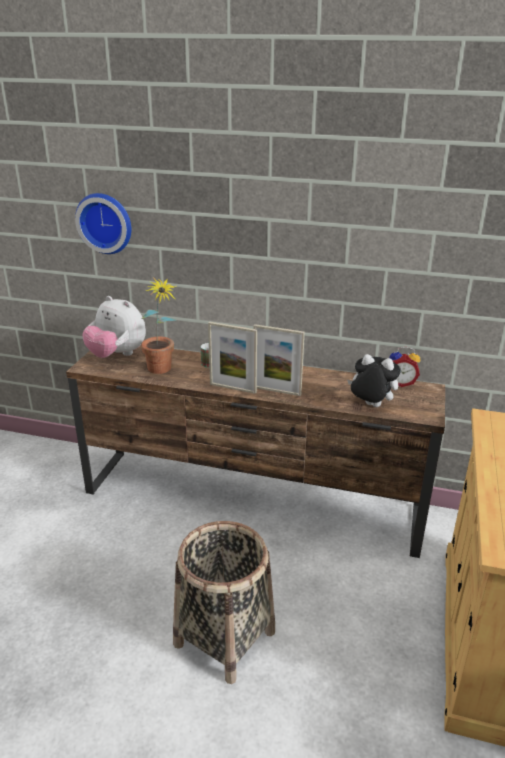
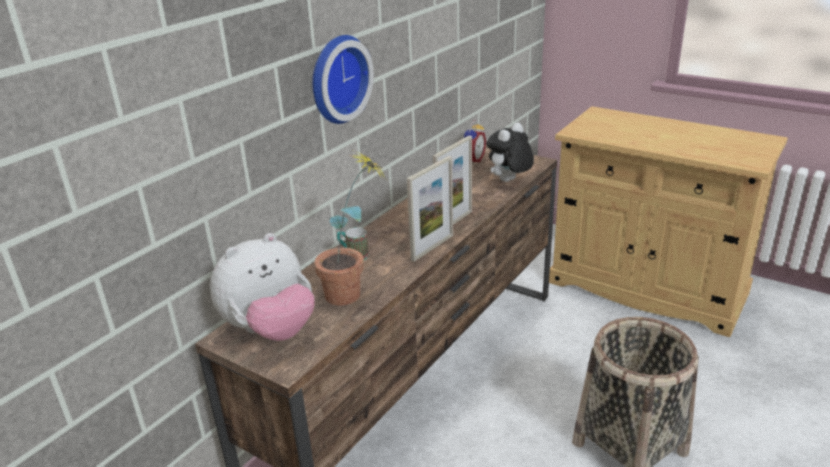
camera: 70 degrees left, 0 degrees up
wall clock [75,193,131,254] -> wall clock moved to [312,35,374,124]

